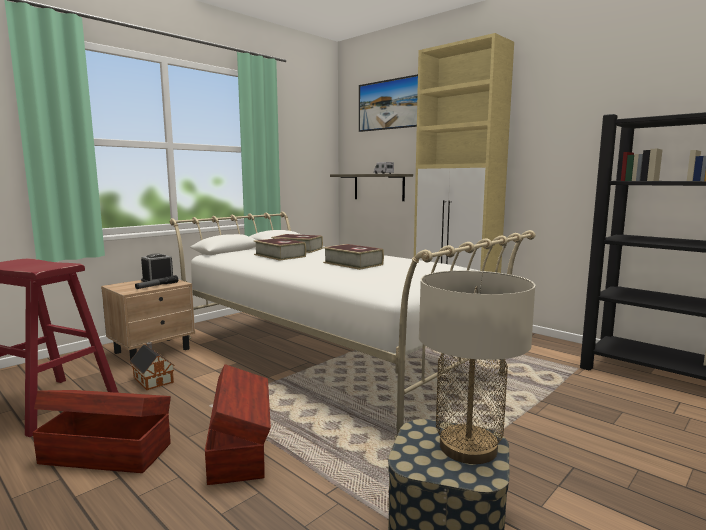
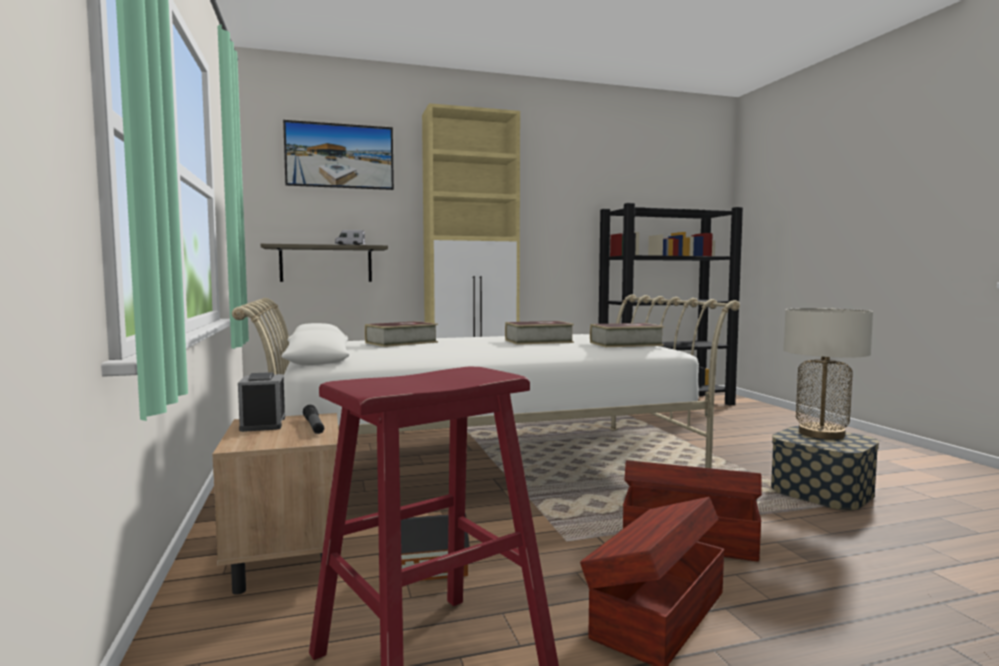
camera: 60 degrees left, 5 degrees down
book [254,238,306,261] -> book moved to [590,323,664,347]

